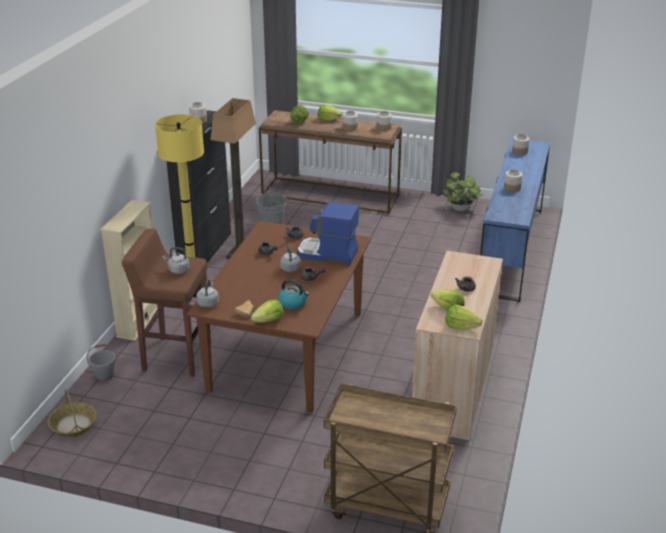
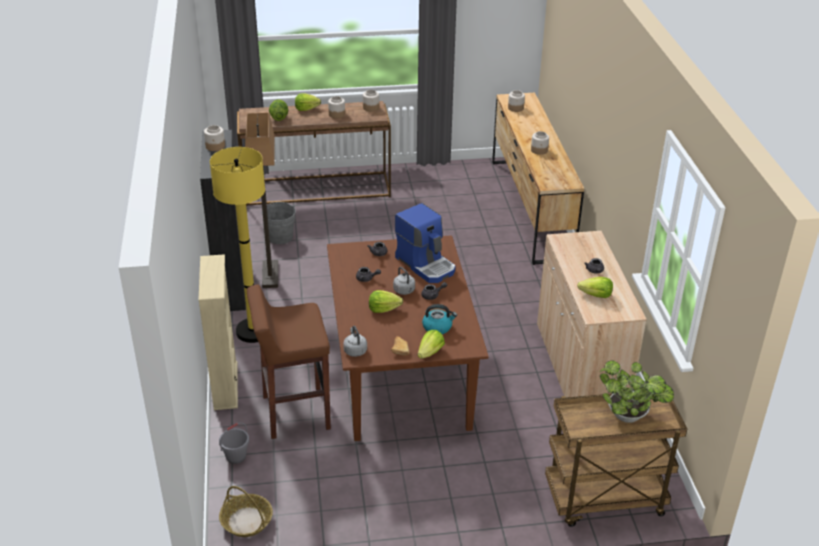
camera: 25 degrees left, 5 degrees up
grey kettle [163,247,190,274] -> none
coffee machine [297,202,359,265] -> coffee machine turned 120 degrees counterclockwise [395,203,455,283]
potted plant [443,172,483,211] -> potted plant moved to [600,360,674,423]
lettuce [445,305,483,329] -> lettuce moved to [369,290,403,313]
blue dresser [480,138,550,302] -> brown dresser [492,93,584,265]

